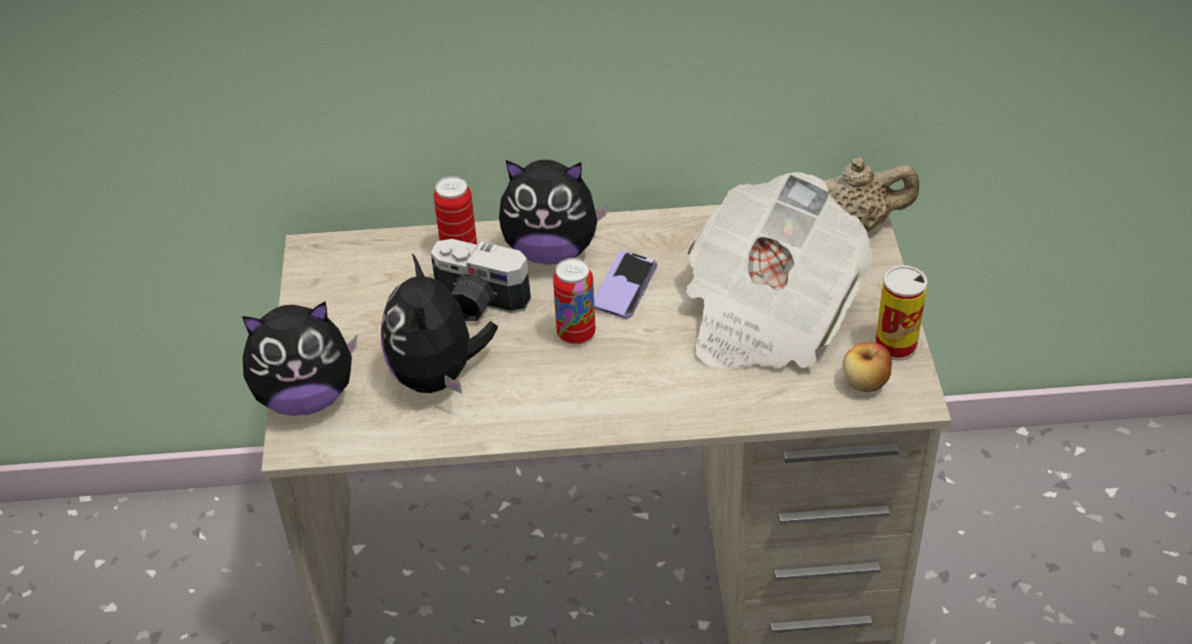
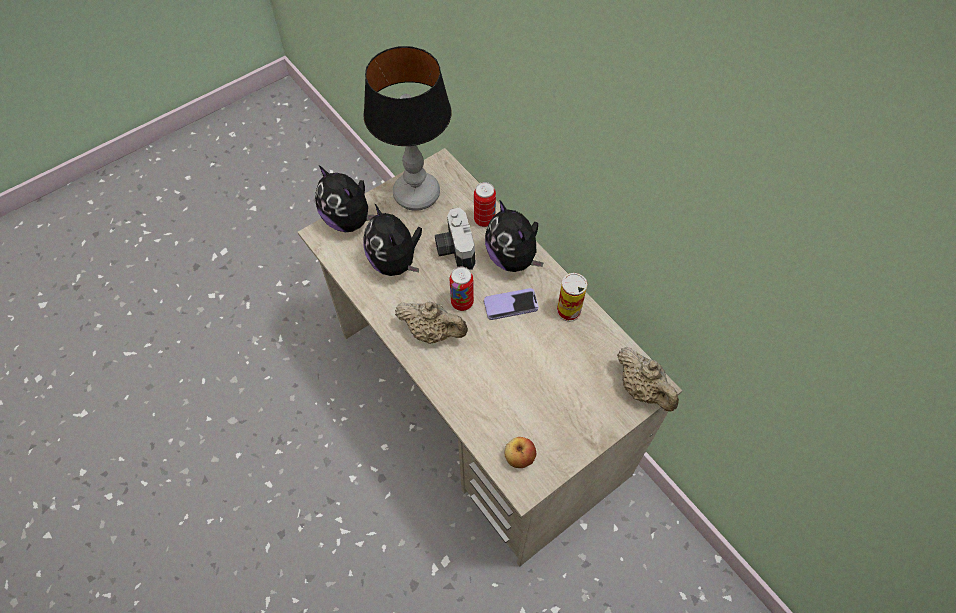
camera: 55 degrees right, 15 degrees up
plush toy [381,253,498,394] -> plush toy turned 75 degrees counterclockwise [364,203,422,276]
newspaper [686,172,872,369] -> none
can [875,265,927,360] -> can moved to [557,273,587,322]
none -> table lamp [363,46,451,211]
none -> beige teapot [395,302,468,344]

